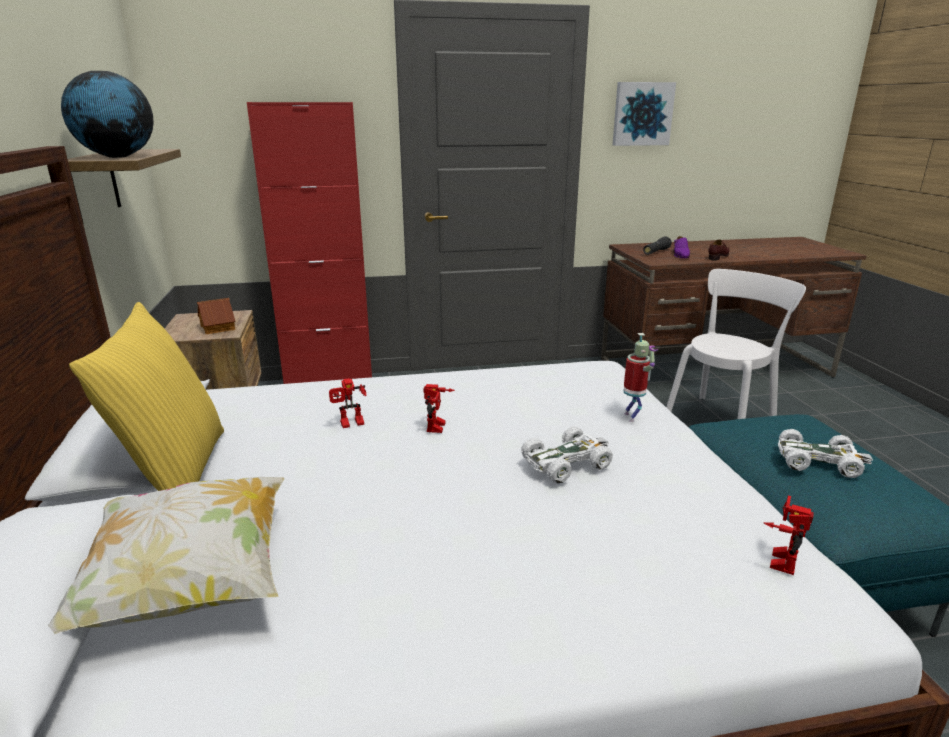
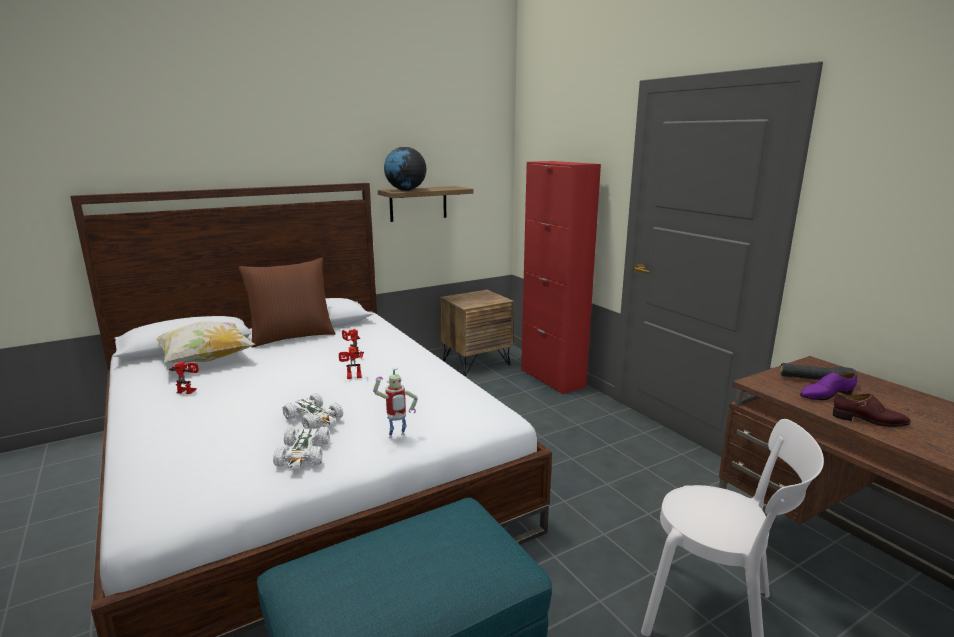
camera: 70 degrees right, 5 degrees down
yellow pillow [69,302,224,491] -> brown pillow [239,258,336,348]
toy house [197,298,236,334] -> none
picture [613,82,676,146] -> none
toy robot [764,495,814,575] -> toy robot moved to [169,361,199,394]
white toy car [778,429,873,478] -> white toy car moved to [273,426,330,469]

